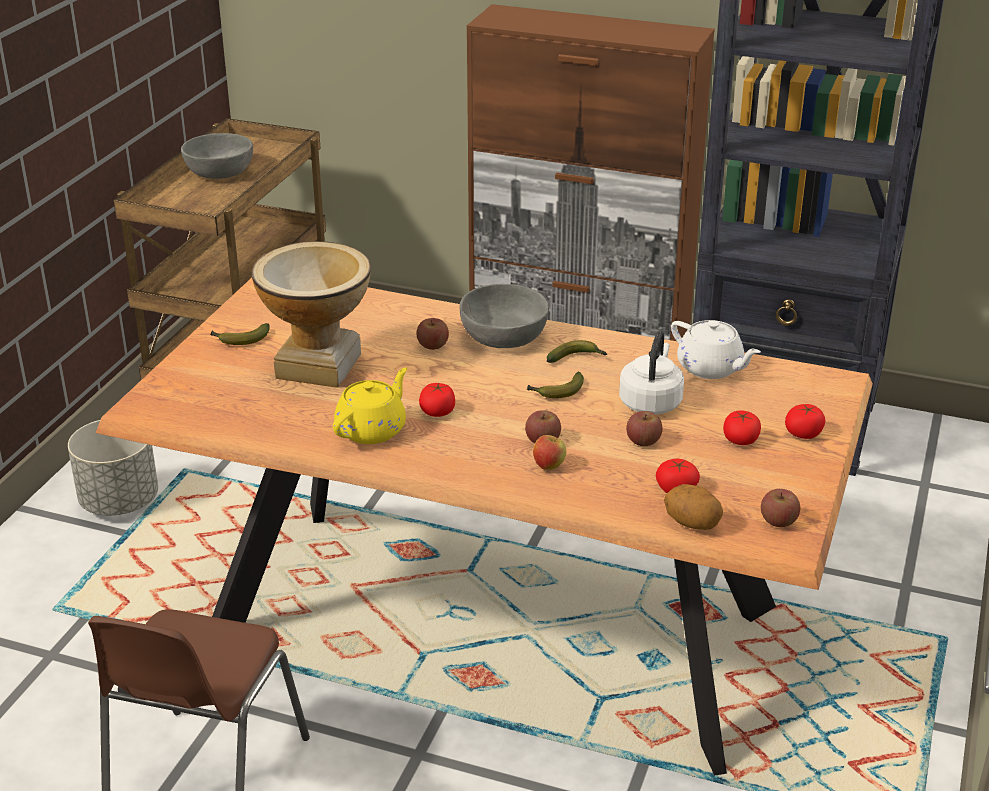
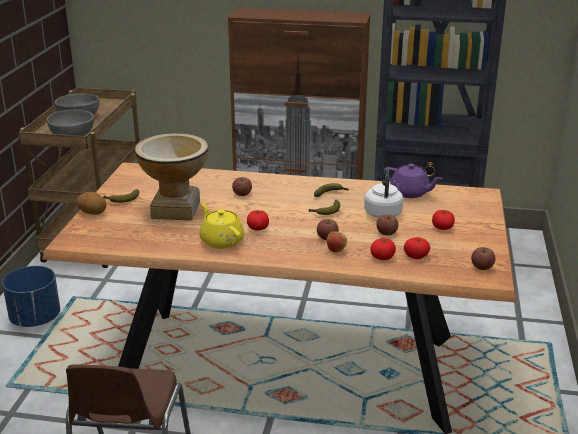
camera: 10 degrees left, 5 degrees down
grey planter [68,420,158,515] -> blue planter [2,266,60,327]
yellow teapot [333,368,407,444] -> yellow teapot turned 60 degrees counterclockwise [200,203,244,249]
grey bowl [460,284,549,348] -> grey bowl moved to [47,109,94,136]
potato [664,484,723,530] -> potato moved to [76,192,106,215]
white teapot [671,320,761,379] -> purple teapot [384,164,443,198]
tomato [785,404,825,439] -> tomato moved to [370,238,396,260]

